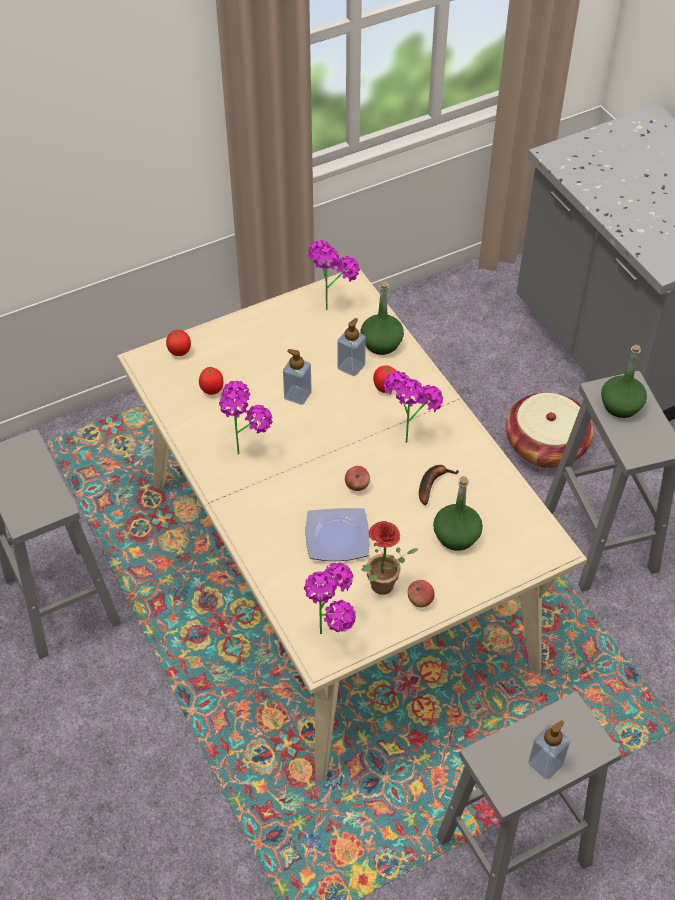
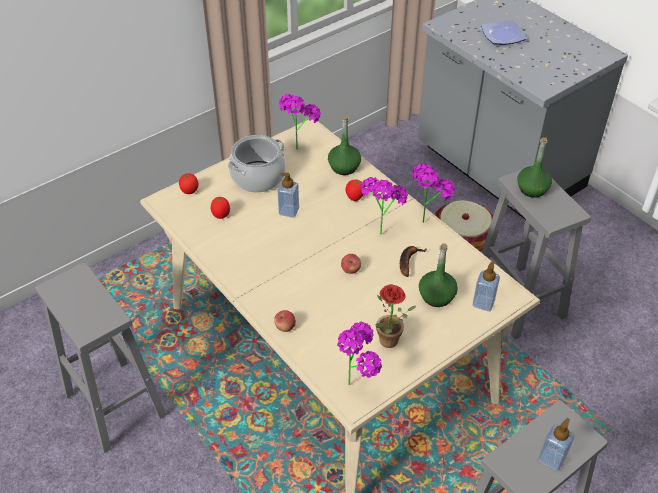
camera: 10 degrees left, 5 degrees down
potted plant [219,381,273,454] -> potted plant moved to [412,163,455,222]
plate [306,508,370,561] -> plate moved to [481,20,527,45]
soap dispenser [338,318,366,376] -> soap dispenser moved to [473,261,500,311]
apple [408,580,435,608] -> apple moved to [274,310,296,332]
none -> cooking pot [228,135,286,192]

